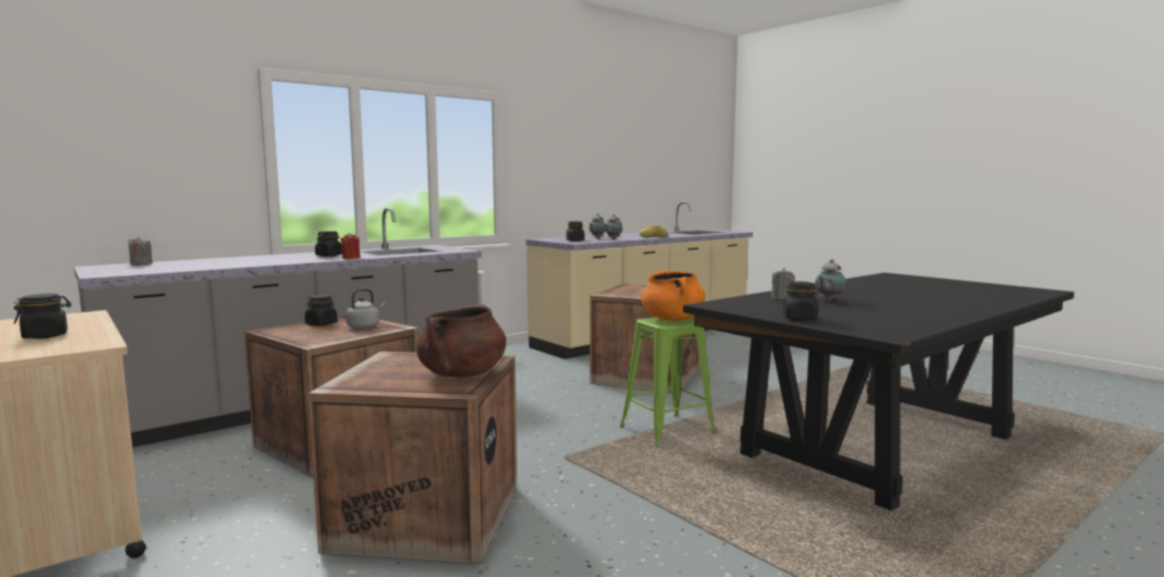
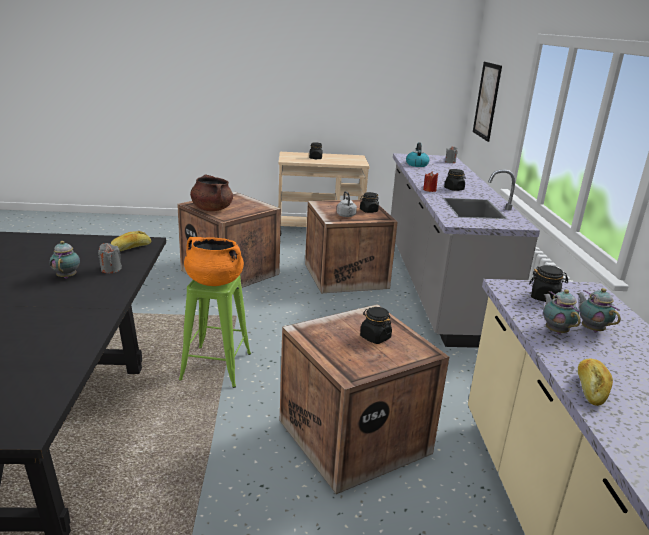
camera: 125 degrees right, 15 degrees up
black jar [783,281,818,321] -> black jar moved to [360,307,392,344]
none -> bread [111,231,151,251]
none -> kettle [406,143,429,167]
none -> picture [473,62,502,142]

